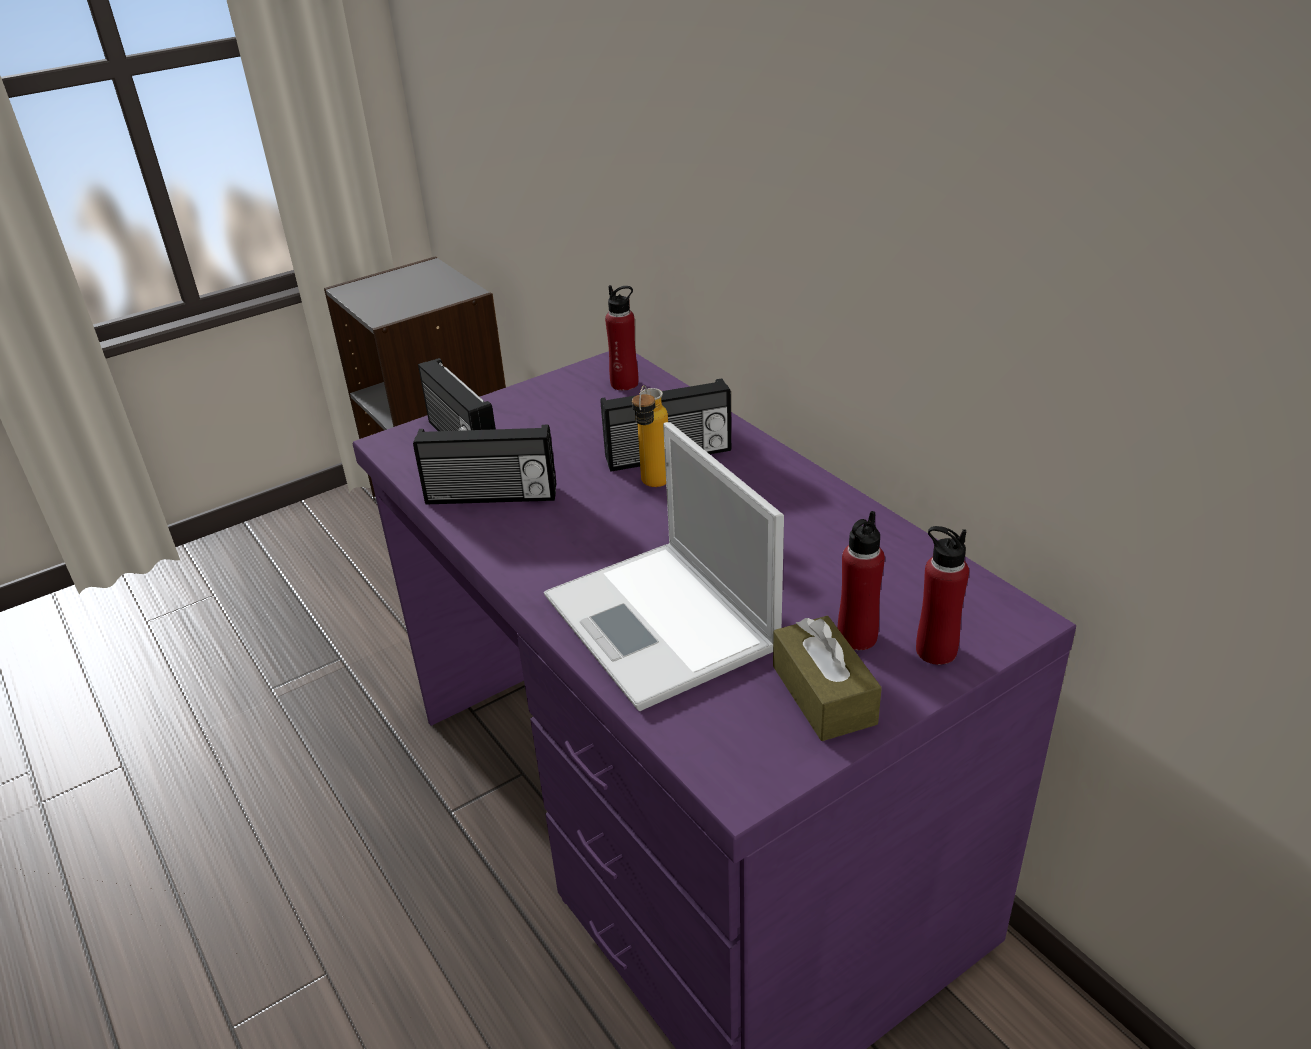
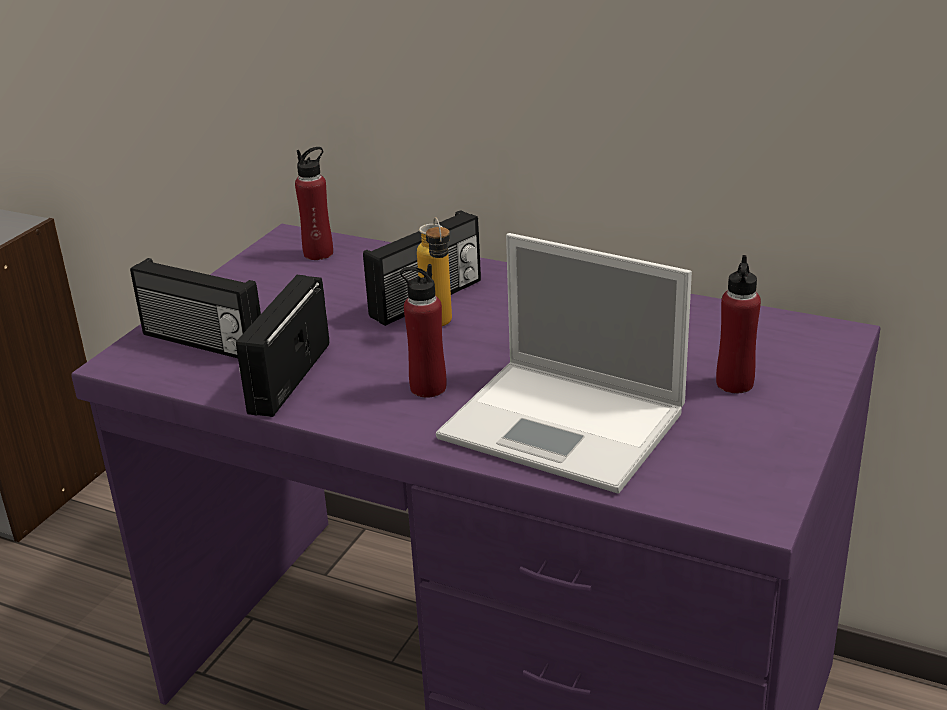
camera: 30 degrees left, 5 degrees down
radio [413,425,556,504] -> radio turned 135 degrees clockwise [236,275,330,417]
brown tissue box [773,616,882,741] -> none
red bottle [916,526,969,665] -> red bottle moved to [400,264,446,398]

